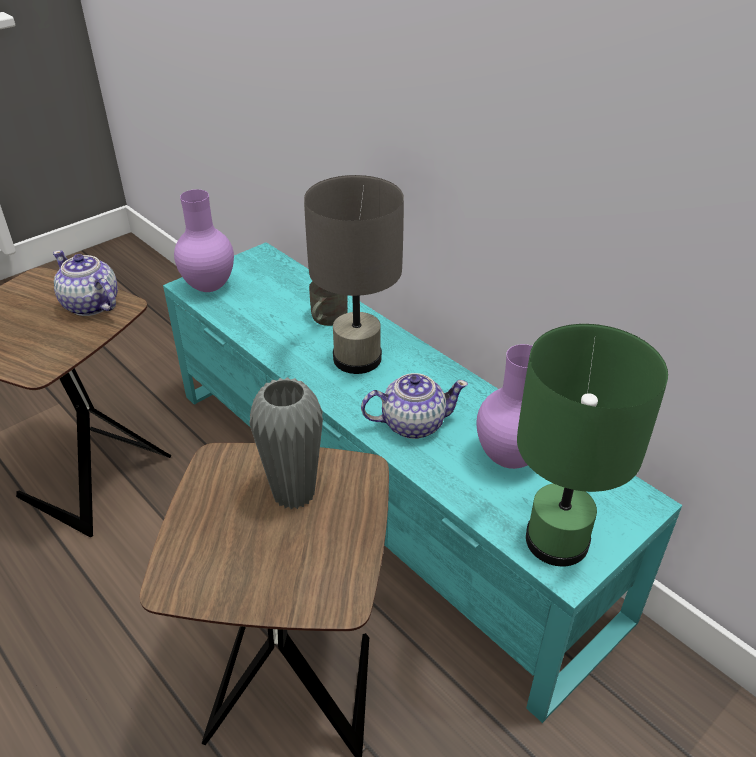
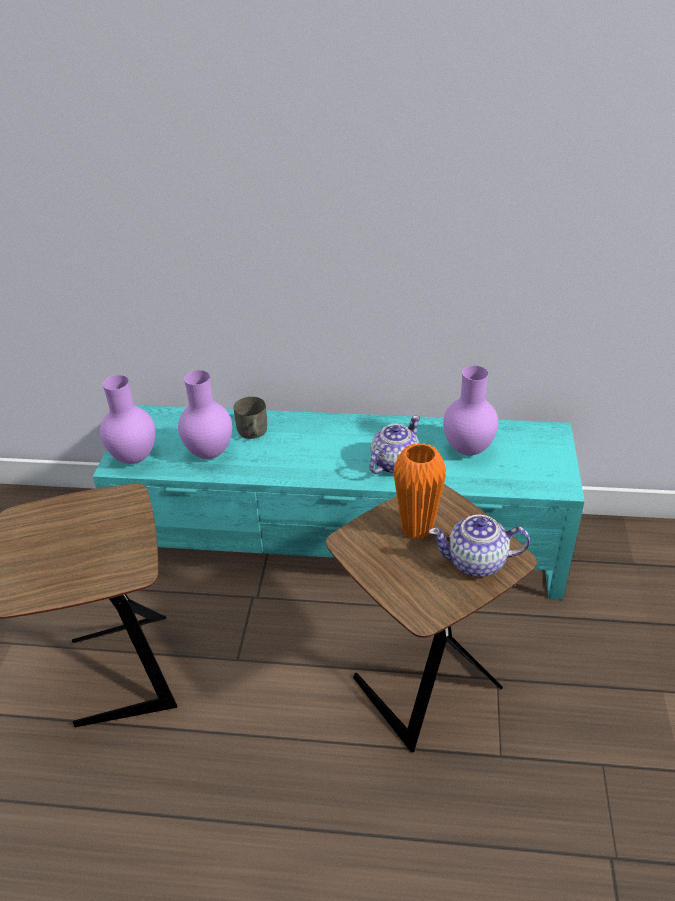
camera: 40 degrees left, 0 degrees up
teapot [53,250,118,316] -> teapot moved to [428,515,530,577]
grey vase [249,377,323,509] -> orange vase [393,443,446,540]
grey table lamp [304,175,404,374] -> none
green table lamp [517,324,668,566] -> none
none -> purple vase [178,370,232,459]

